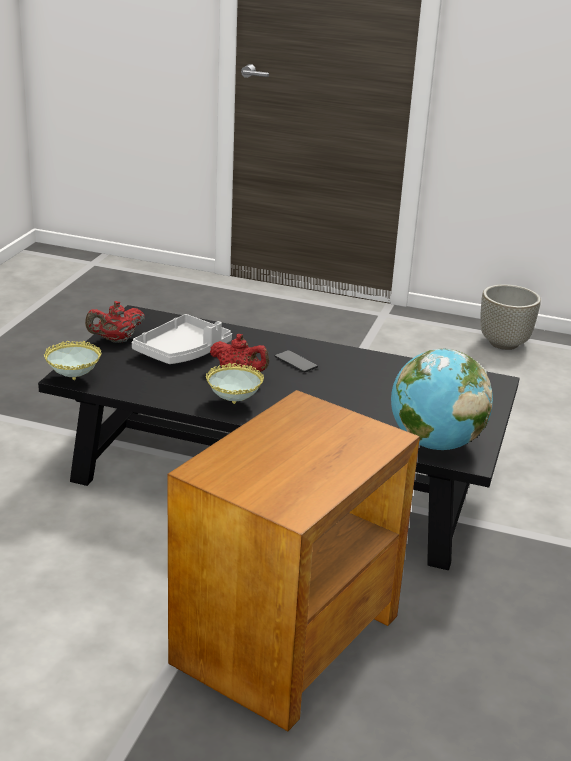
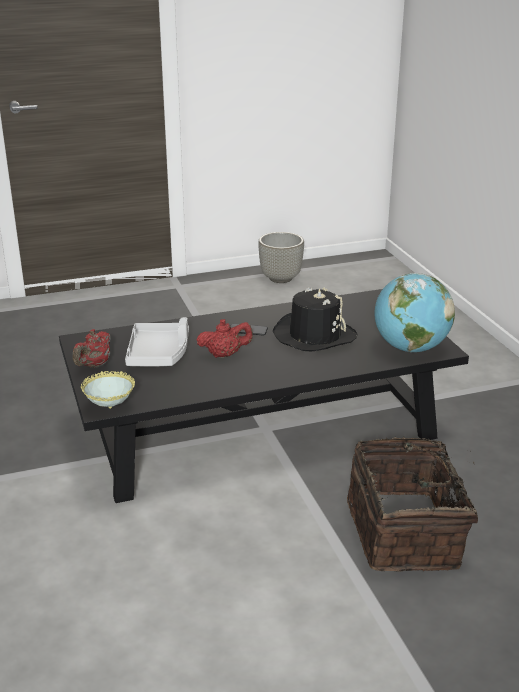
camera: 35 degrees left, 0 degrees up
brown side table [167,390,420,731] -> basket [347,436,478,572]
bowl [206,363,264,404] -> none
none -> black hat [273,287,357,351]

